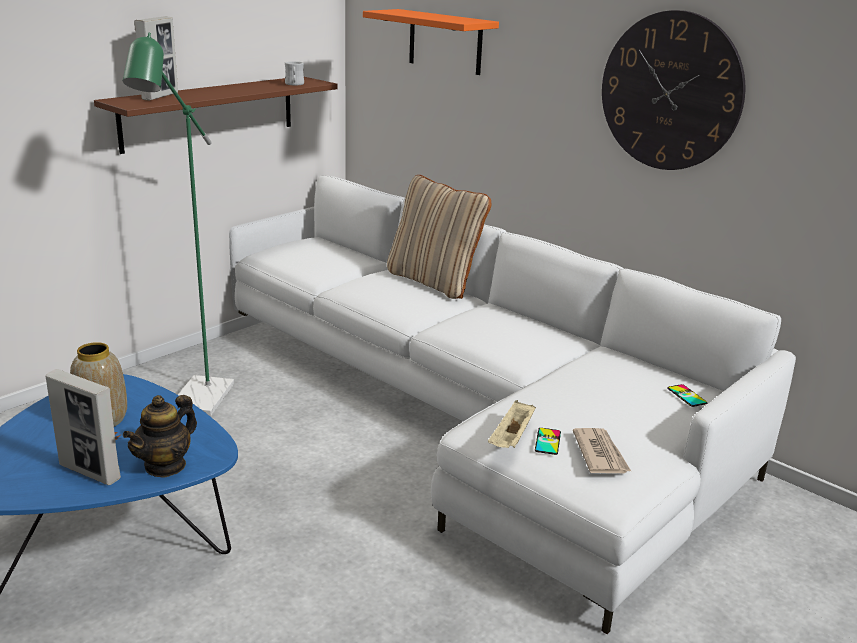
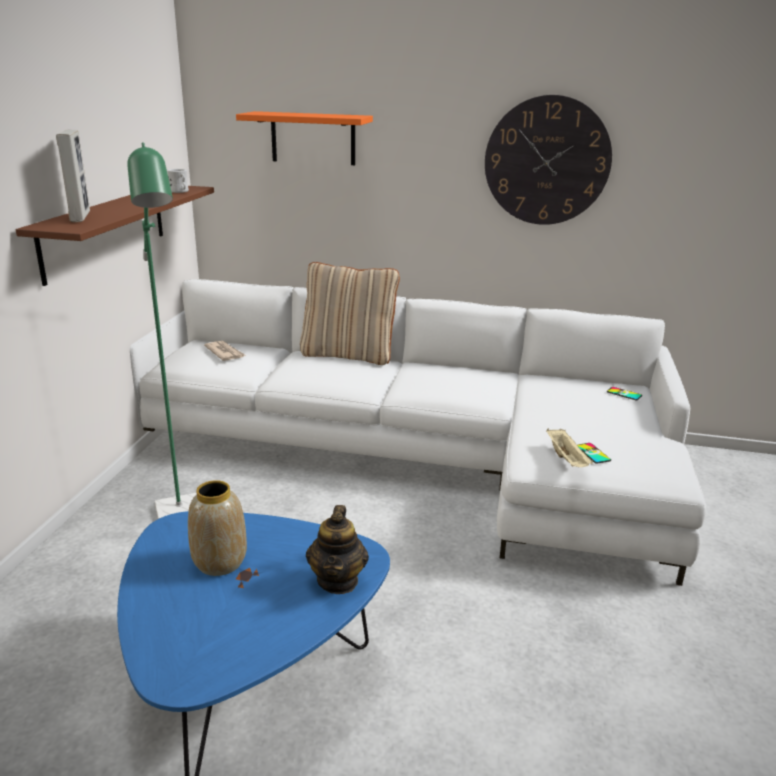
camera: 30 degrees left, 0 degrees up
picture frame [45,369,121,485] -> none
newspaper [573,428,631,474] -> newspaper moved to [204,341,246,361]

